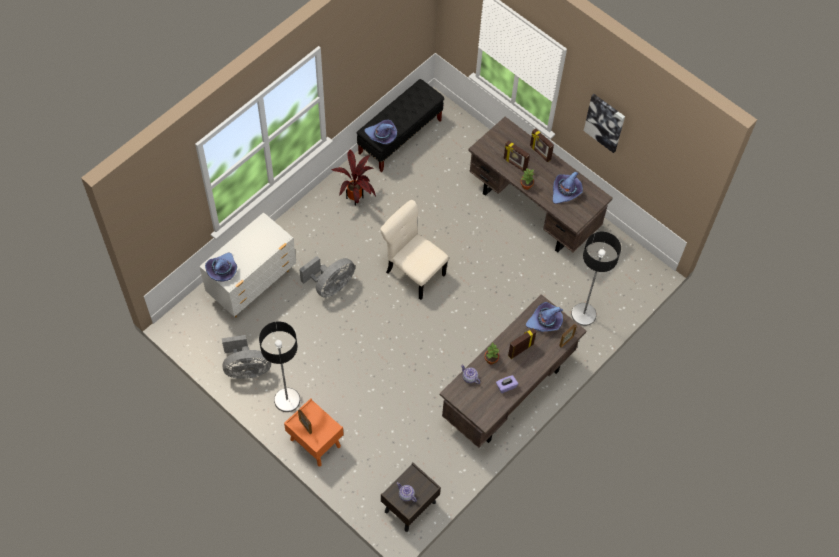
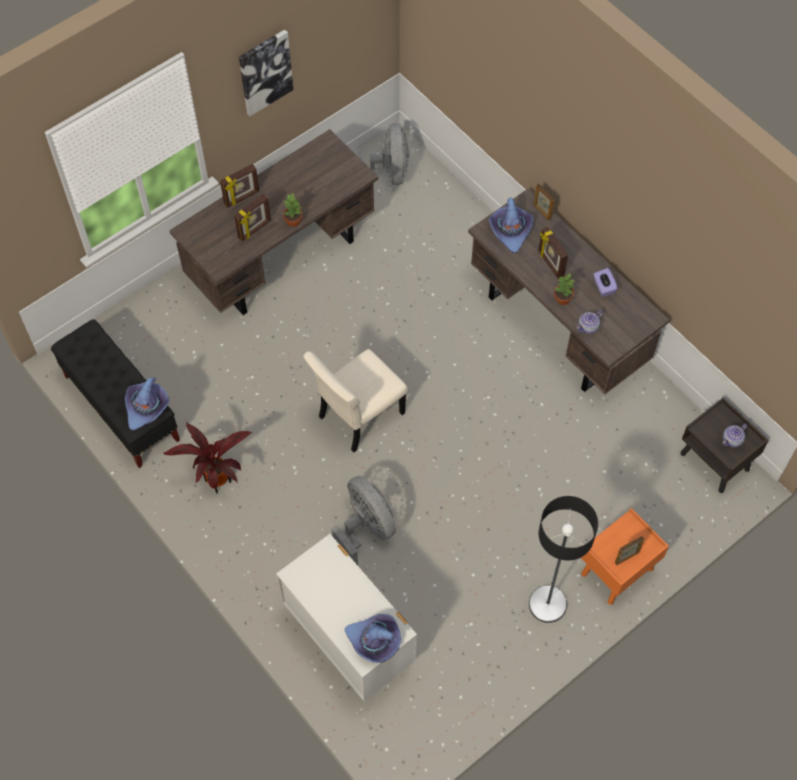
camera: 80 degrees left, 0 degrees up
grey fan [222,335,271,379] -> grey fan moved to [356,123,409,185]
purple hat [553,171,583,204] -> none
floor lamp [571,232,621,326] -> none

